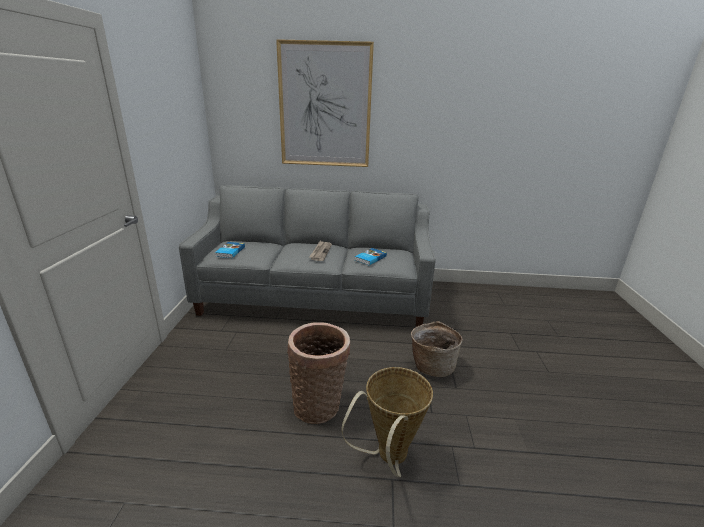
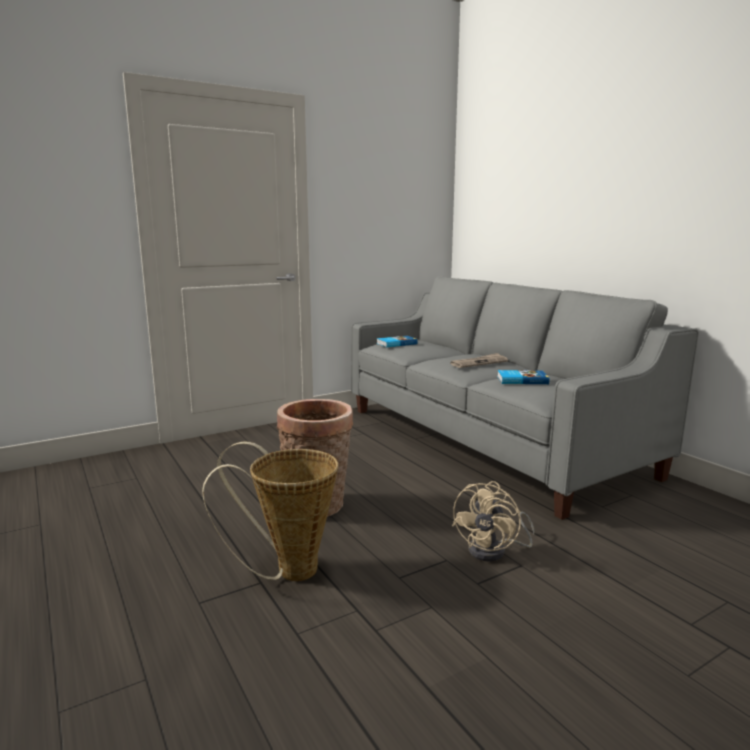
camera: 55 degrees right, 10 degrees down
picture [276,39,374,167] -> none
basket [411,321,462,377] -> beige fan [452,481,535,562]

